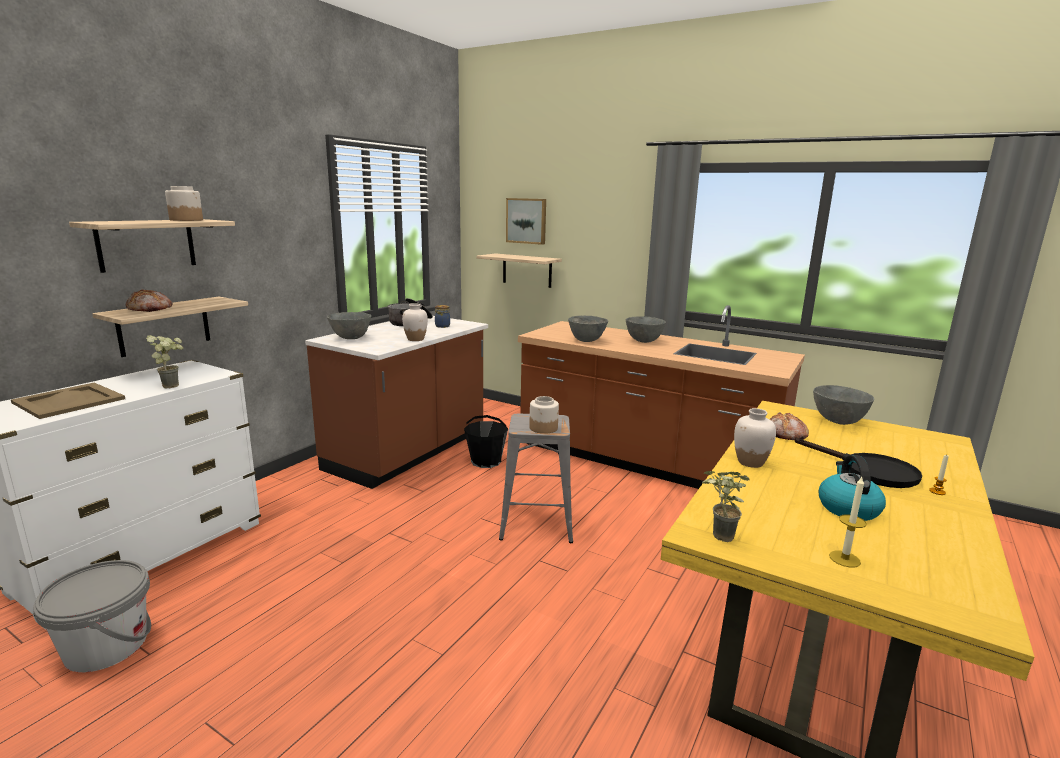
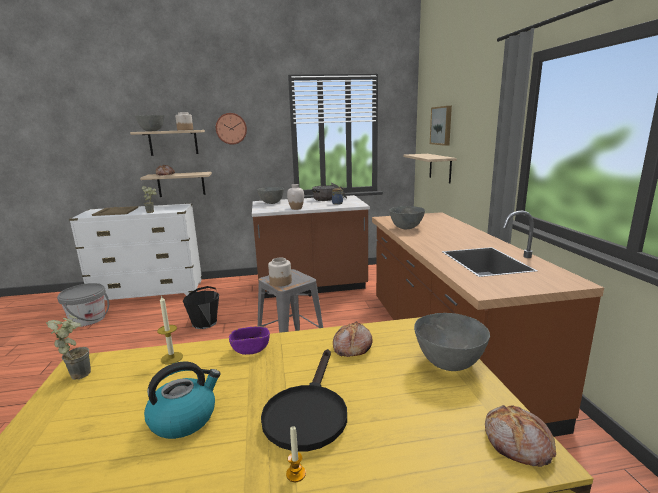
camera: 50 degrees right, 0 degrees up
black bucket [464,415,508,468] -> black bucket moved to [183,286,219,329]
grey bowl [626,316,666,343] -> grey bowl moved to [134,115,165,131]
white vase [734,408,776,468] -> purple bowl [229,326,270,355]
candle [829,477,867,568] -> candle moved to [157,295,183,364]
none -> wall clock [216,113,247,144]
none -> bread [485,405,556,467]

